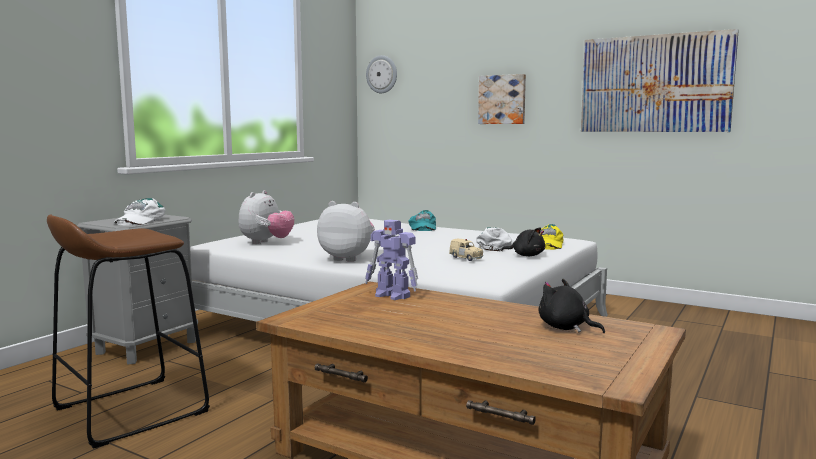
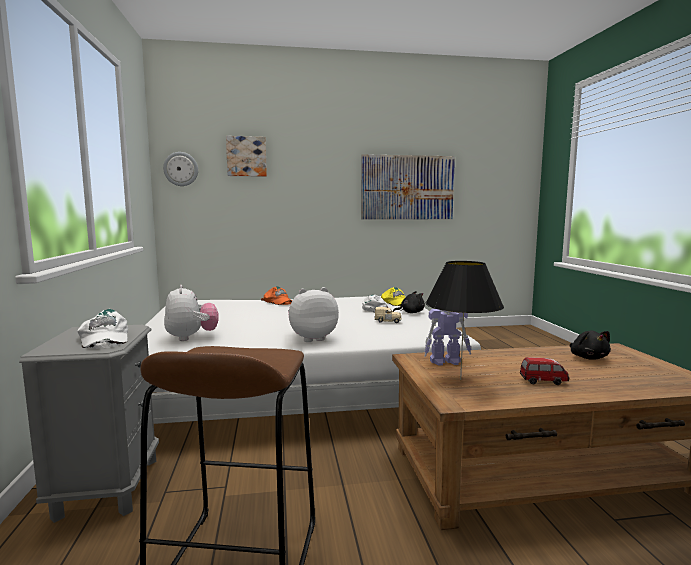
camera: 40 degrees left, 0 degrees up
turquoise cap [408,210,436,231] -> orange cap [261,287,292,305]
picture [478,74,526,124] -> picture moved to [226,136,267,177]
black plush toy [539,279,605,333] -> black plush toy turned 105 degrees counterclockwise [569,330,611,360]
none -> black table lamp [426,261,504,380]
none -> toy car [520,357,569,385]

